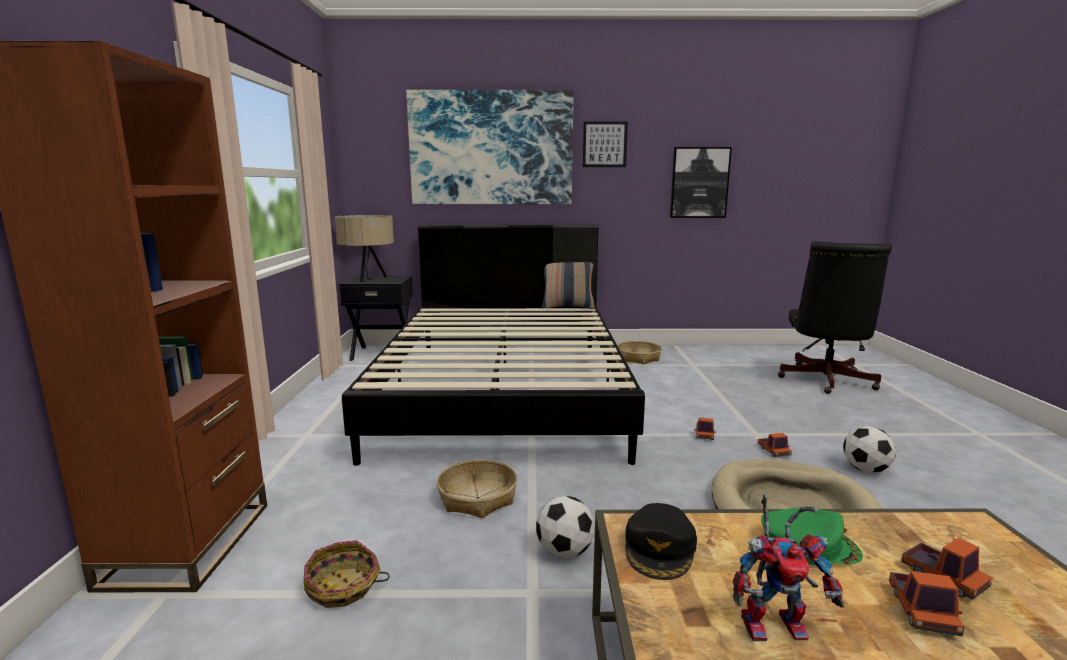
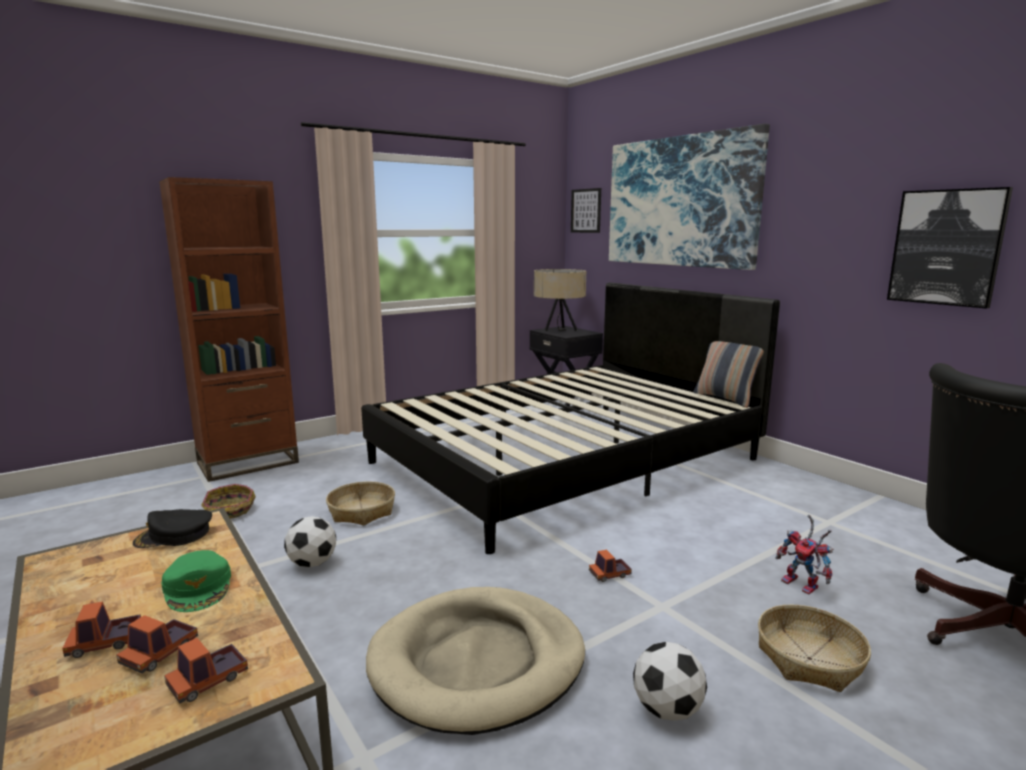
camera: 55 degrees right, 0 degrees up
picture [583,121,628,167] -> picture moved to [571,188,601,233]
basket [617,341,662,364] -> basket moved to [758,604,871,692]
toy robot [733,494,844,641] -> toy robot moved to [775,515,834,594]
toy truck [758,433,792,457] -> toy truck moved to [164,638,248,704]

